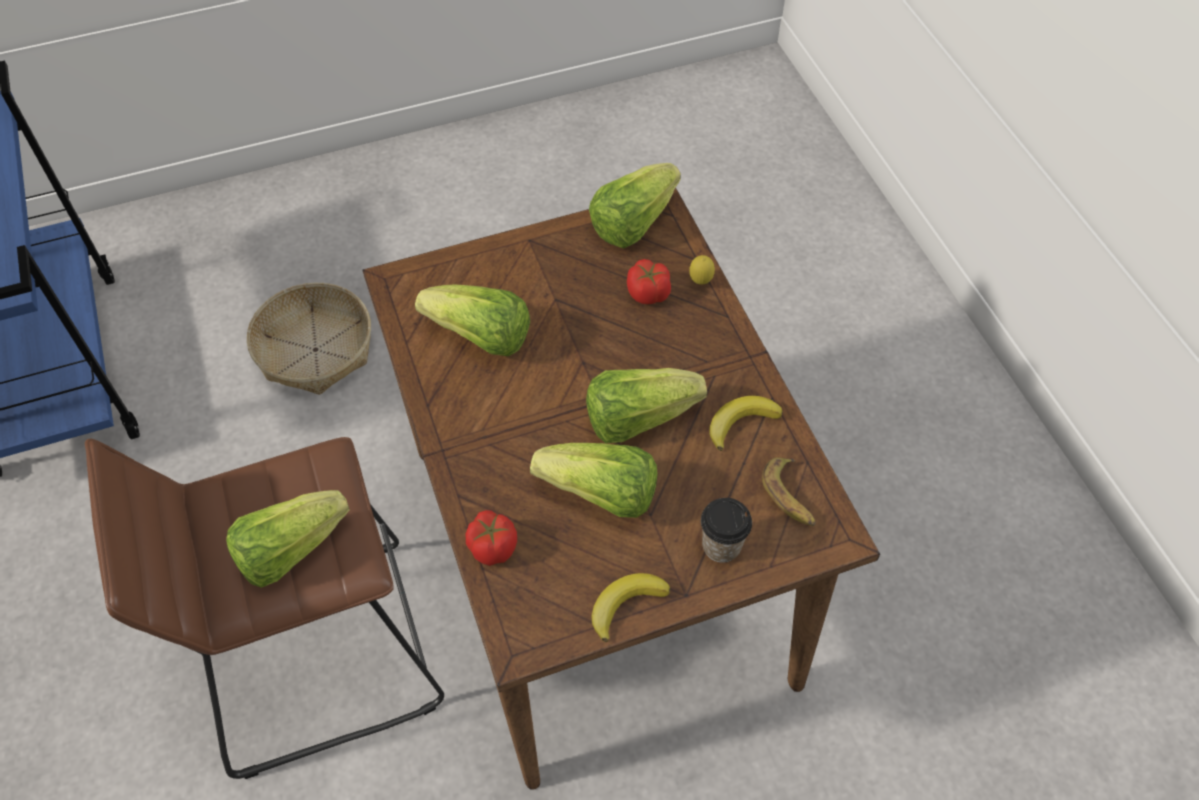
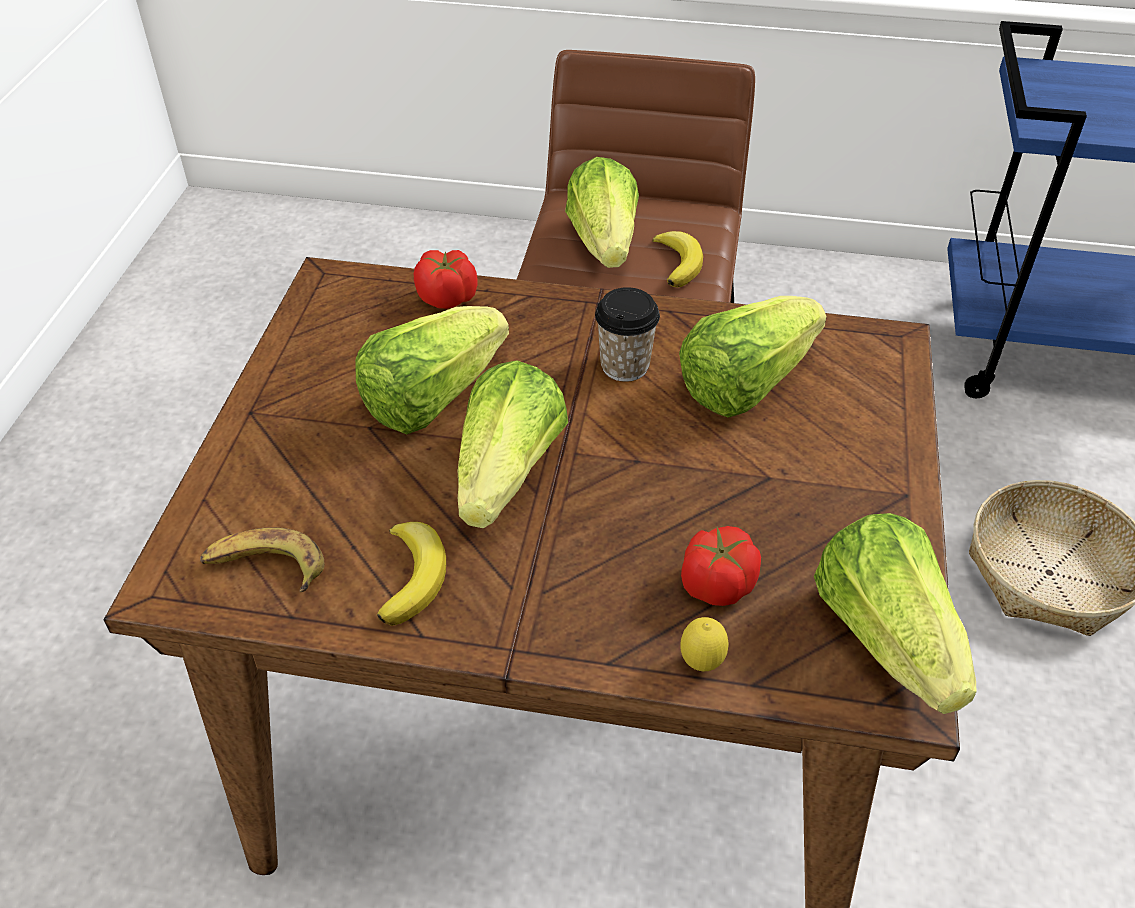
camera: 120 degrees right, 10 degrees down
banana [592,573,670,642] -> banana moved to [652,231,703,287]
cup [701,498,752,563] -> cup moved to [595,287,660,382]

